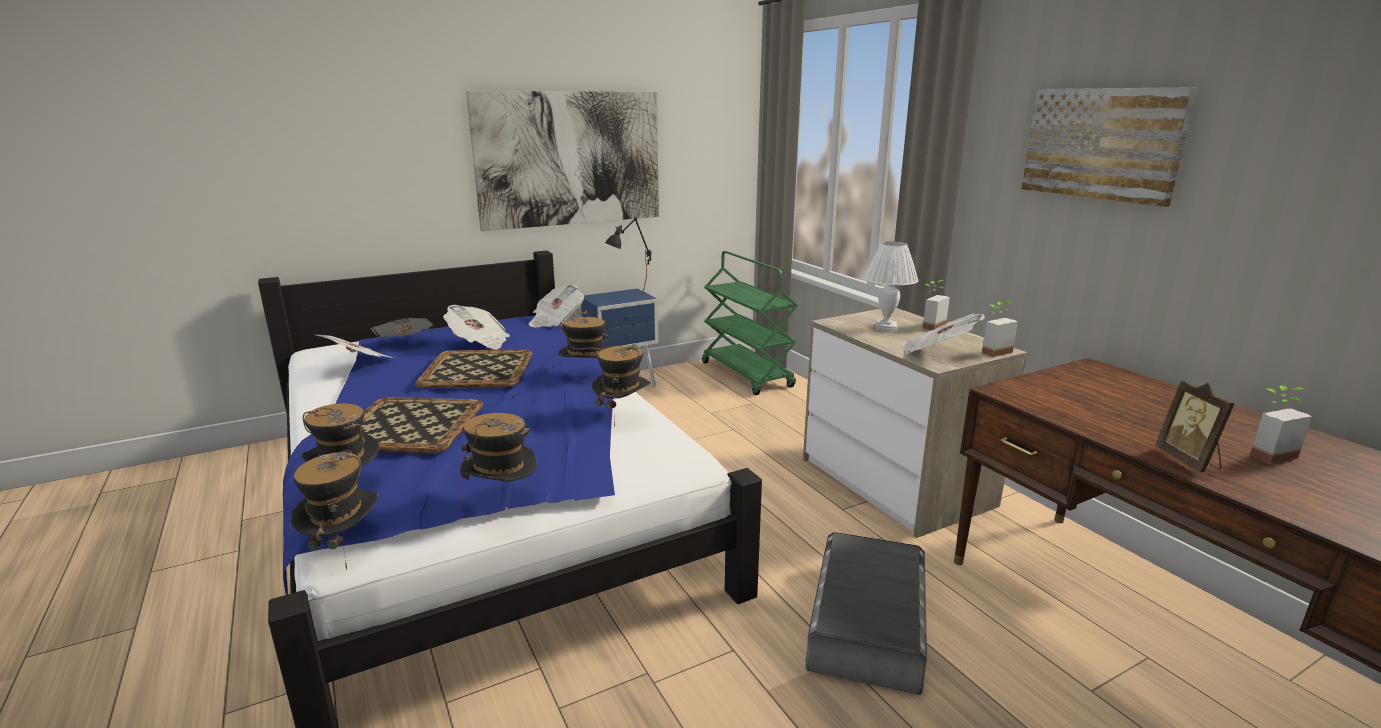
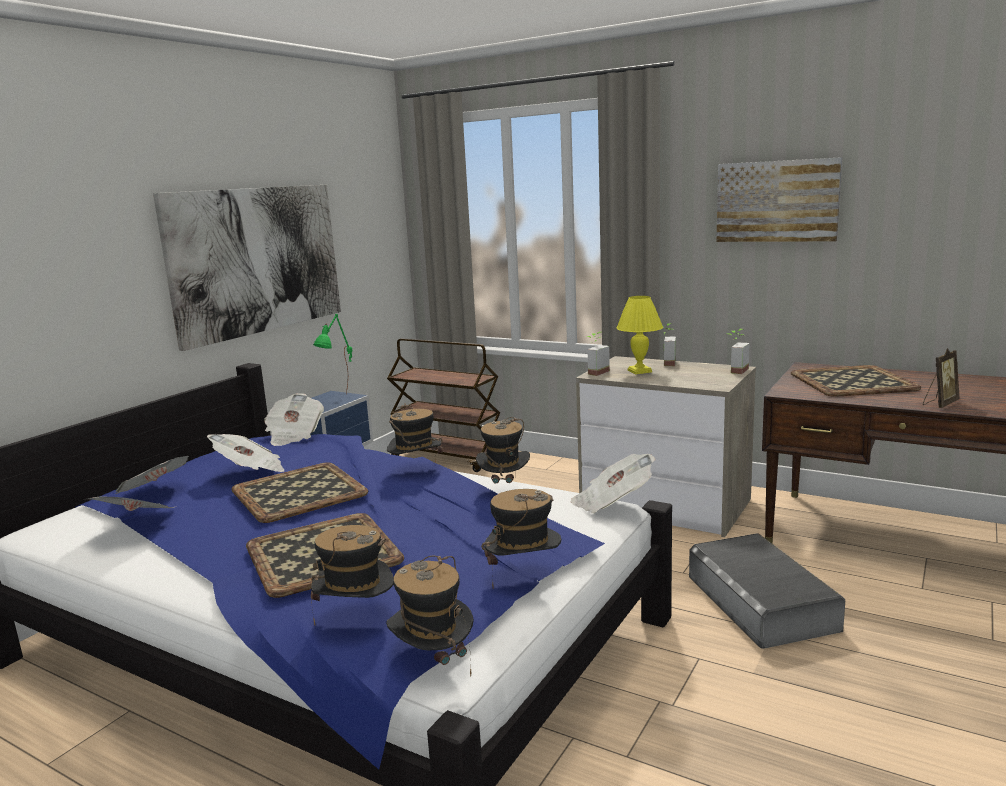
camera: 30 degrees left, 5 degrees down
black table lamp [605,217,652,294] -> green table lamp [313,314,352,394]
green cart [702,251,798,395] -> brown cart [387,338,500,472]
white table lamp [864,241,918,332] -> yellow table lamp [617,296,663,374]
newspaper [901,314,985,353] -> newspaper moved to [571,454,656,514]
picture frame [1155,380,1234,472] -> picture frame turned 90 degrees counterclockwise [923,348,959,408]
potted plant [1250,386,1312,464] -> potted plant moved to [586,332,610,376]
none -> tray [791,365,921,397]

